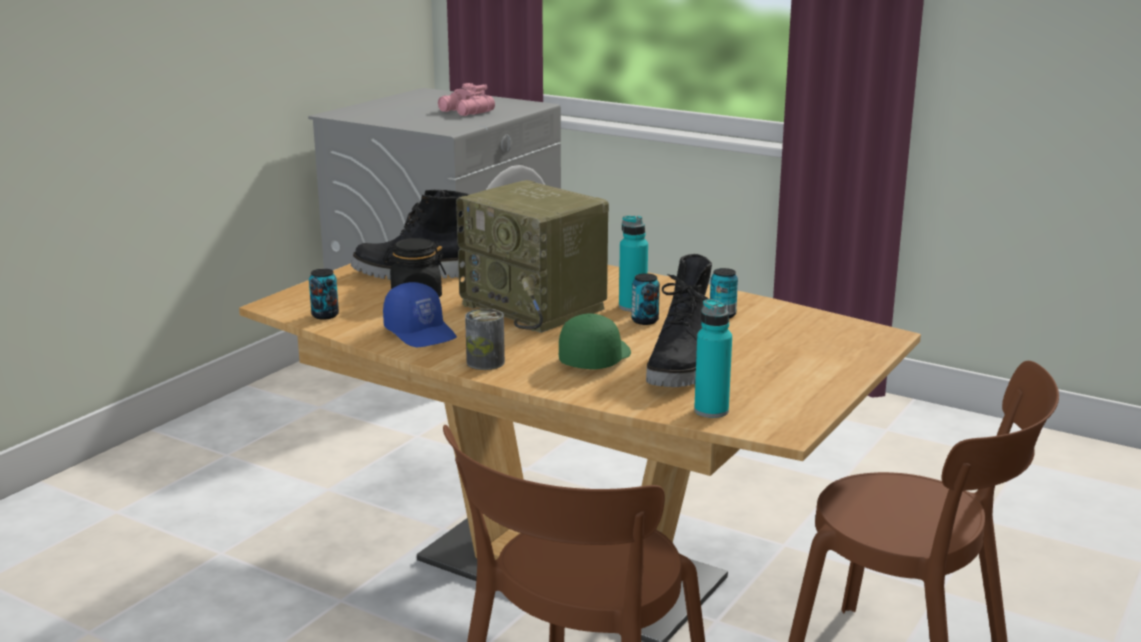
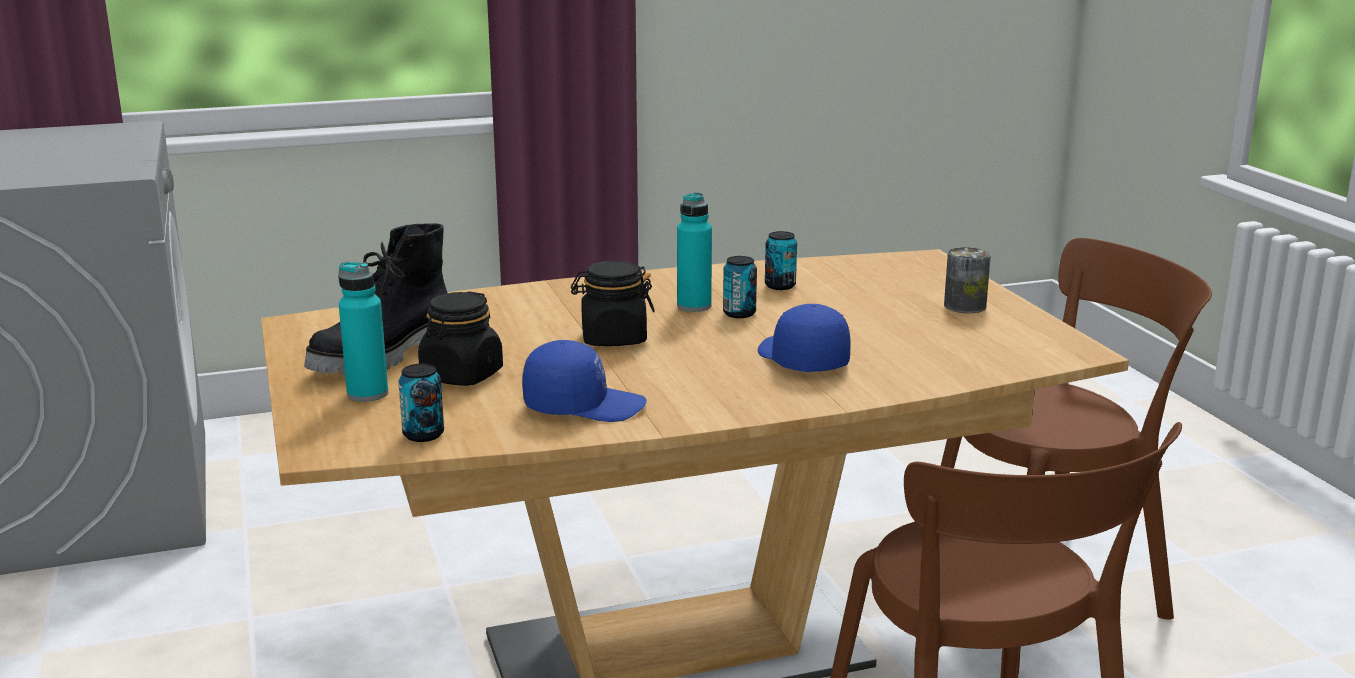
camera: 50 degrees left, 0 degrees up
pink binoculars [438,83,495,116] -> none
radio [456,180,609,333] -> black jar [571,261,655,346]
can [465,309,505,370] -> can moved to [944,247,991,313]
green cap [559,314,631,370] -> blue cap [758,304,851,372]
black boot [646,254,712,387] -> none
turquoise bottle [694,299,732,418] -> turquoise bottle moved to [338,262,388,402]

